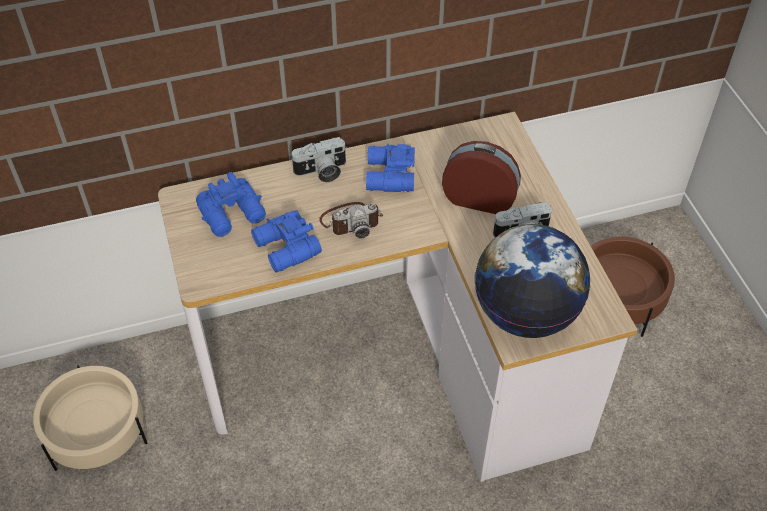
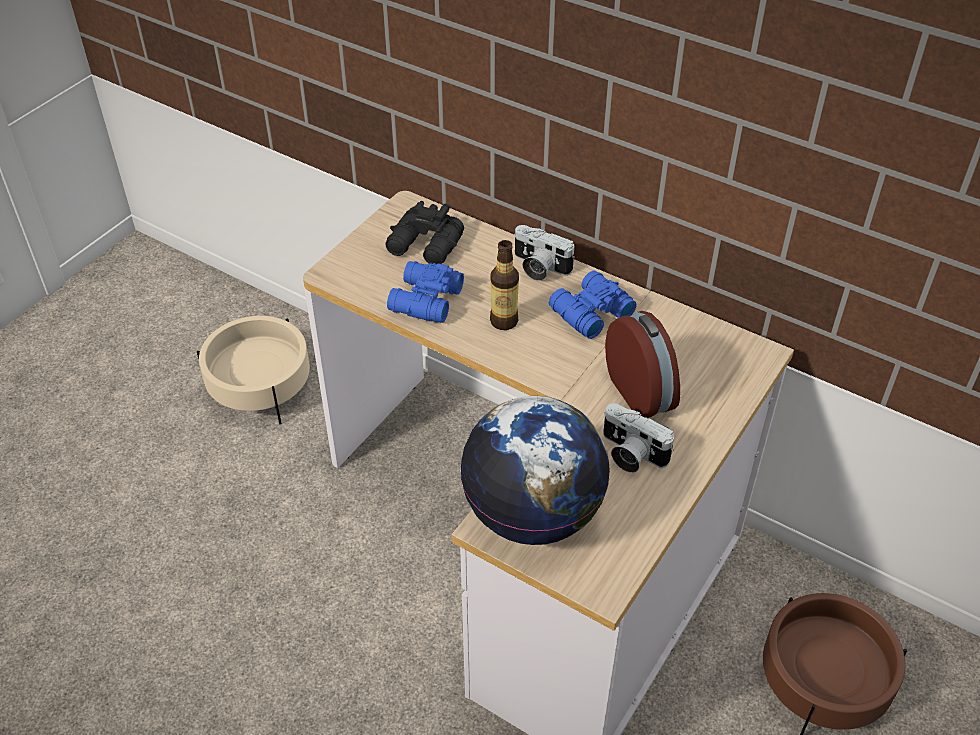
camera: 50 degrees right, 5 degrees down
blue binoculars [196,172,266,237] -> black binoculars [385,201,464,265]
camera [319,202,383,239] -> bottle [490,240,519,330]

